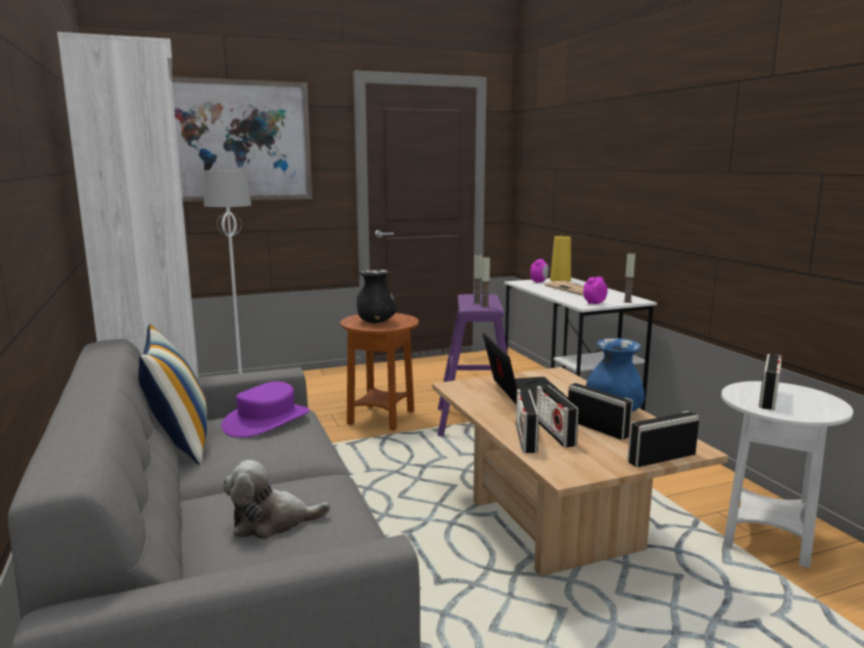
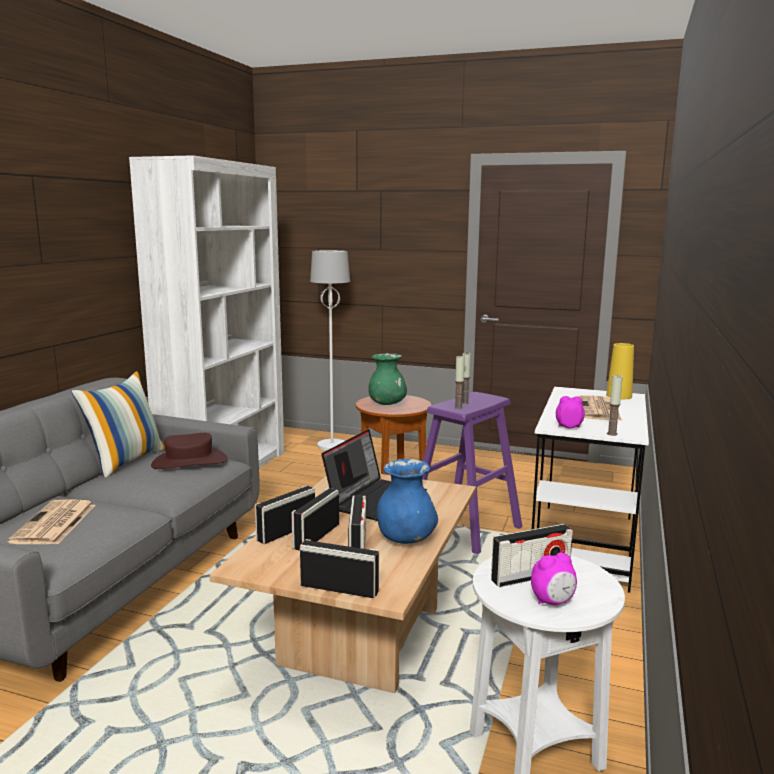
camera: 40 degrees right, 0 degrees up
picture [172,77,312,202] -> none
purple hat [221,381,310,438] -> brown hat [151,433,228,469]
plush toy [223,460,330,539] -> newspaper [7,499,95,544]
black vase [357,269,397,323] -> green vase [368,353,407,405]
alarm clock [530,259,549,283] -> alarm clock moved to [531,553,577,605]

